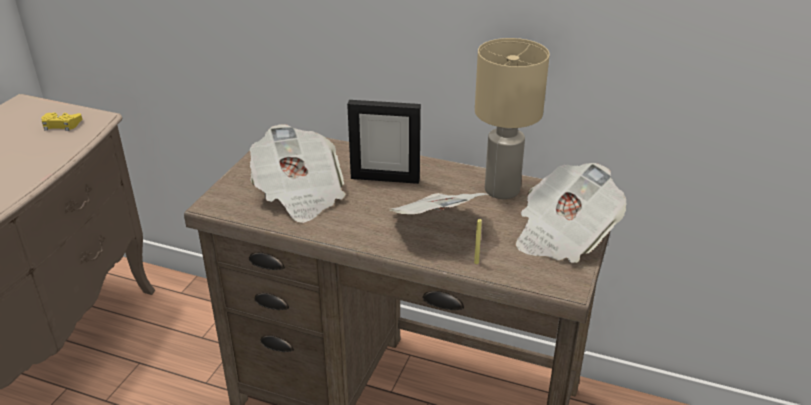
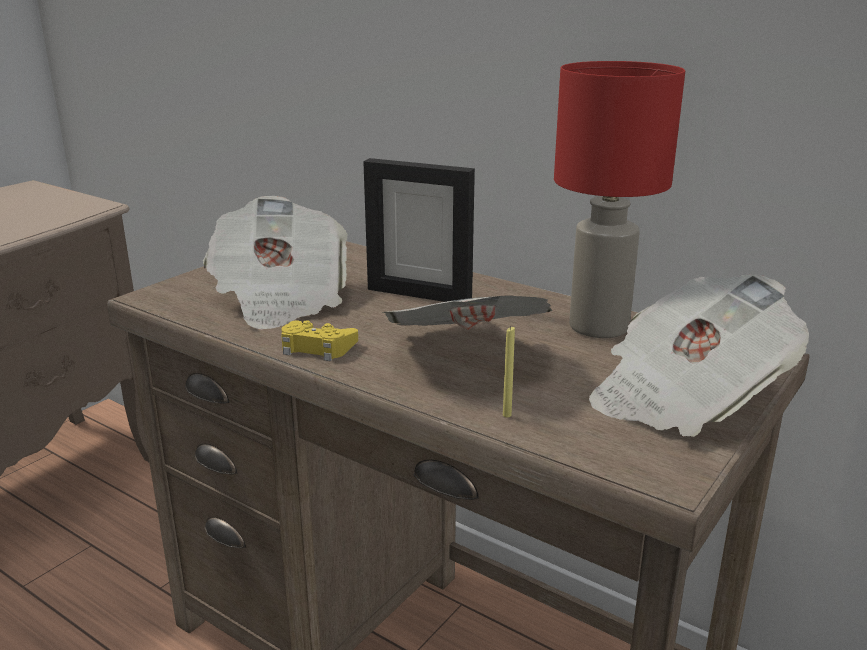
camera: 15 degrees right, 10 degrees down
yellow game controller [41,112,82,131] -> yellow game controller moved to [281,320,358,361]
beige table lamp [475,38,550,199] -> red table lamp [554,61,685,338]

